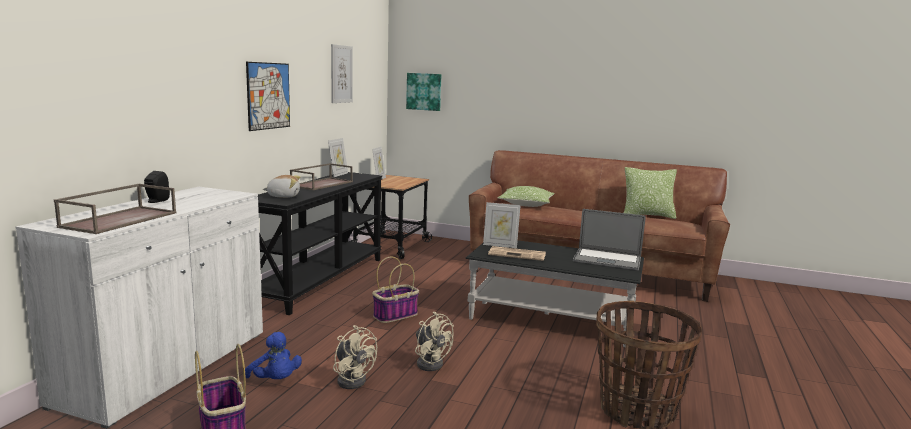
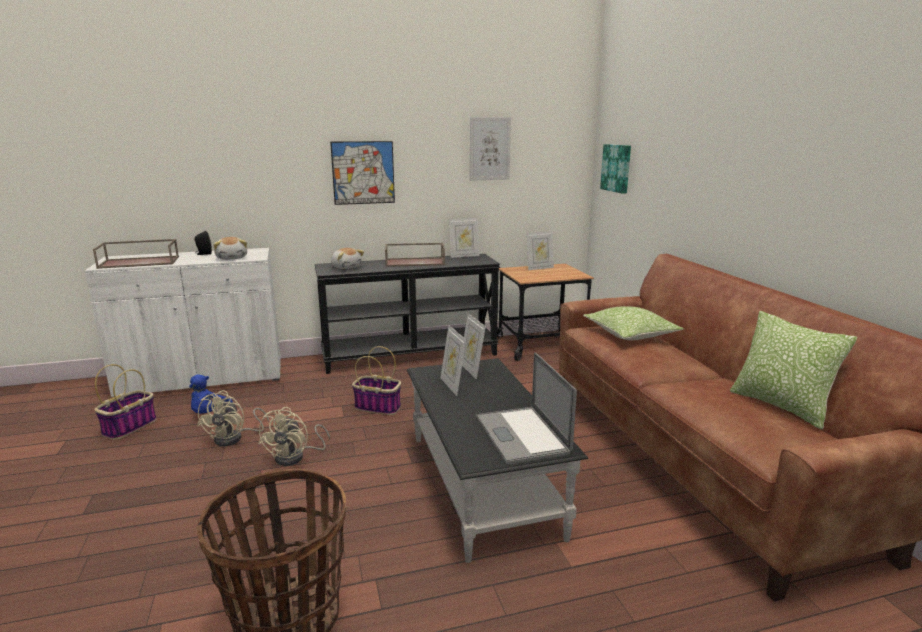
camera: 55 degrees right, 5 degrees up
newspaper [488,246,546,261] -> picture frame [440,325,466,396]
none -> plush toy [213,237,247,260]

